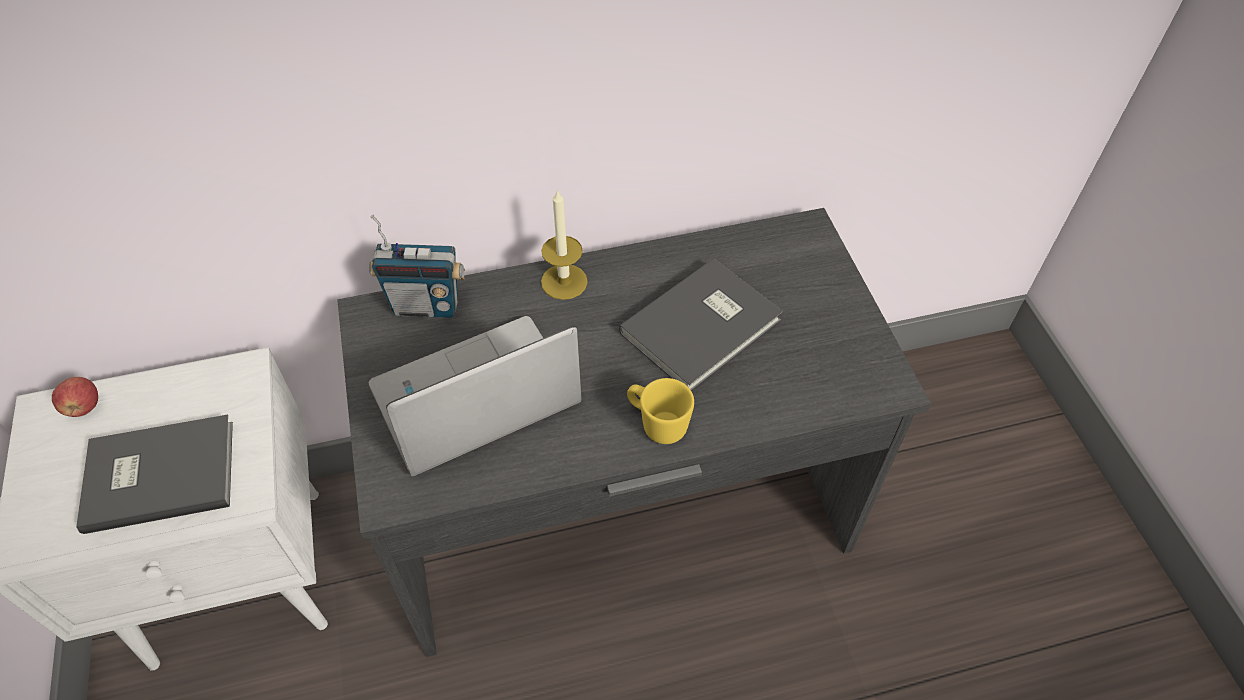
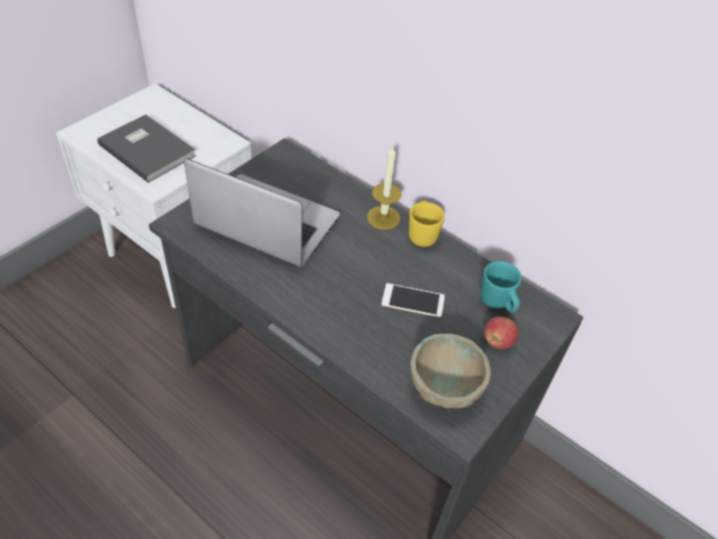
camera: 50 degrees right, 5 degrees down
apple [52,377,98,417] -> apple moved to [484,317,518,349]
radio [369,214,465,318] -> none
grey book [619,258,783,391] -> phone [381,283,445,318]
yellow mug [627,378,694,444] -> yellow mug moved to [409,201,445,247]
none -> beige bowl [410,334,491,408]
none -> turquoise mug [480,261,522,313]

